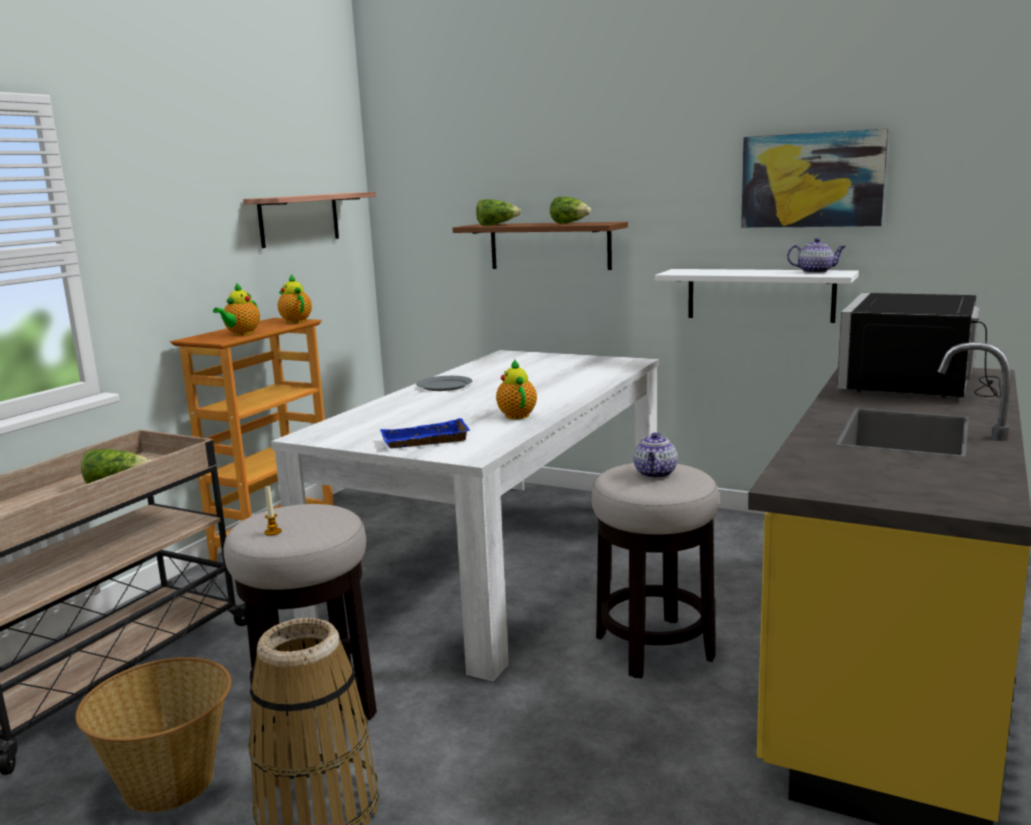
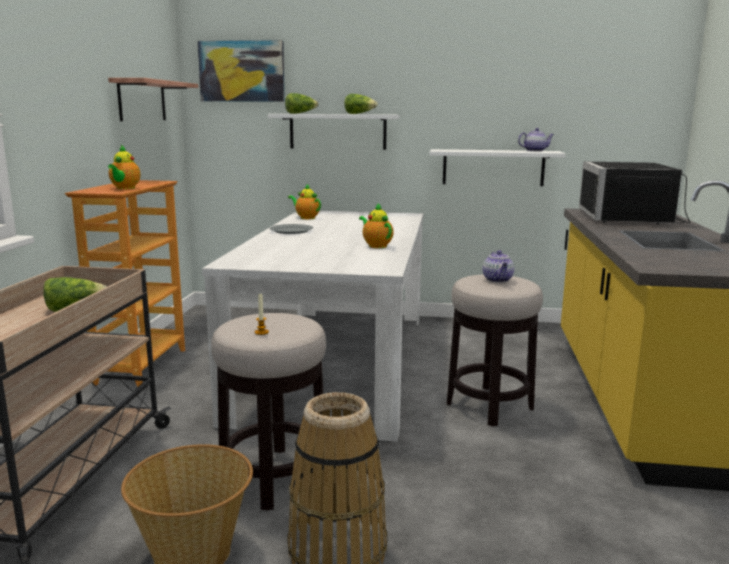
camera: 20 degrees left, 0 degrees up
teapot [278,274,312,323] -> teapot moved to [288,184,321,219]
blue tray [380,418,470,448] -> none
brown shelf [453,222,628,270] -> white shelf [267,114,400,150]
picture [741,129,888,228] -> picture moved to [197,40,285,102]

